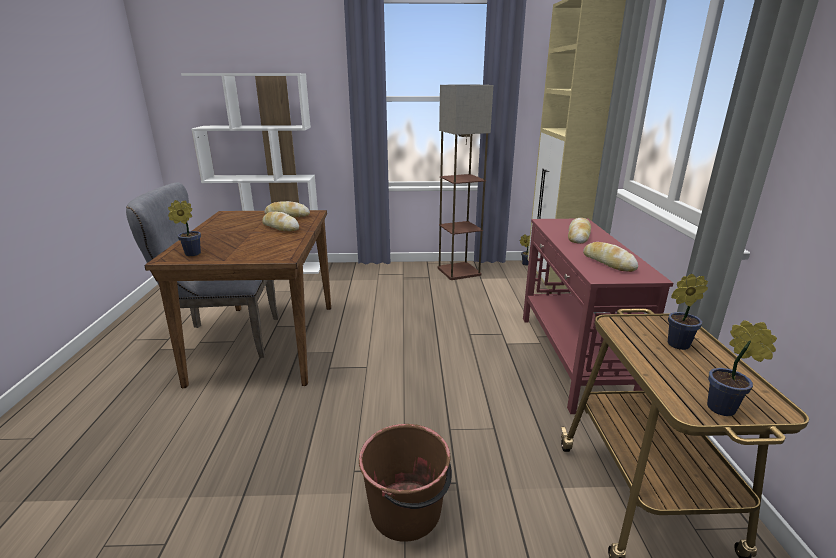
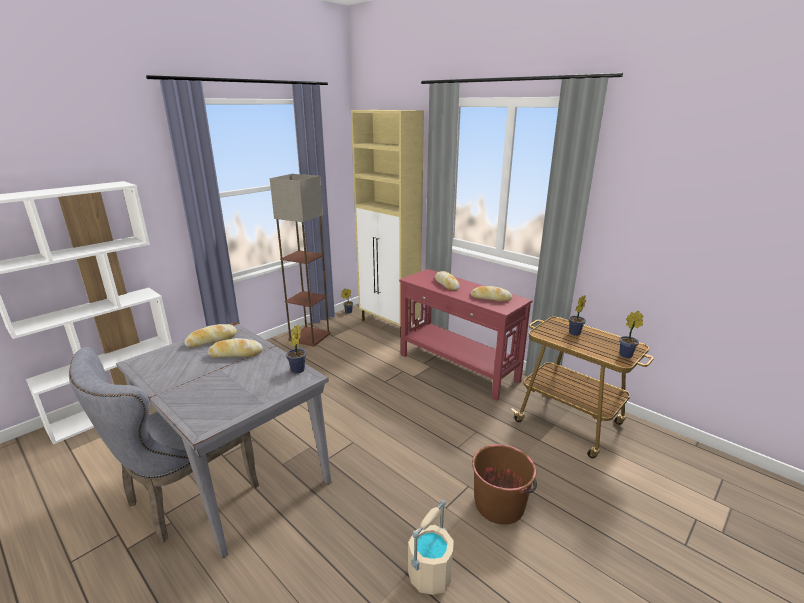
camera: 45 degrees left, 0 degrees up
brown dining table [144,210,331,388] -> grey dining table [116,322,331,558]
potted plant [168,200,201,256] -> potted plant moved to [286,324,306,374]
none -> beige bucket [408,500,454,595]

